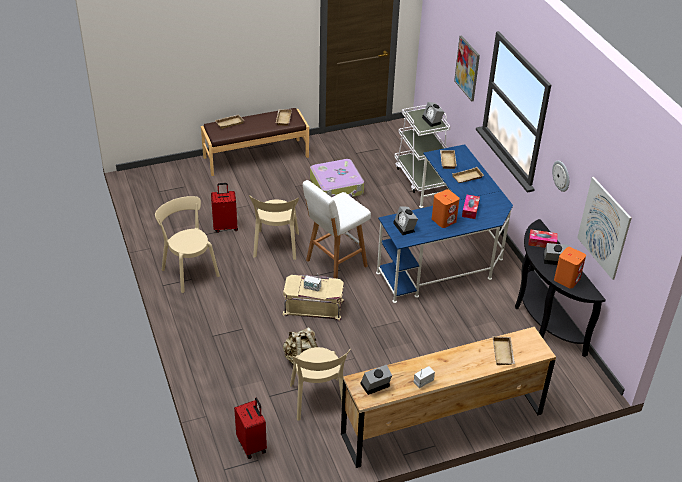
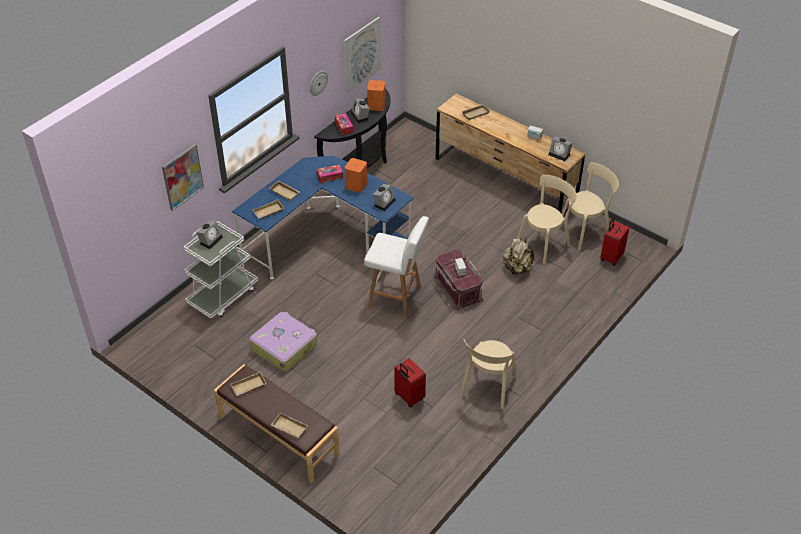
camera: 120 degrees left, 5 degrees up
beige chair [249,195,299,260] -> beige chair moved to [562,162,619,250]
beige storage box [282,275,344,322] -> red storage box [434,250,483,310]

